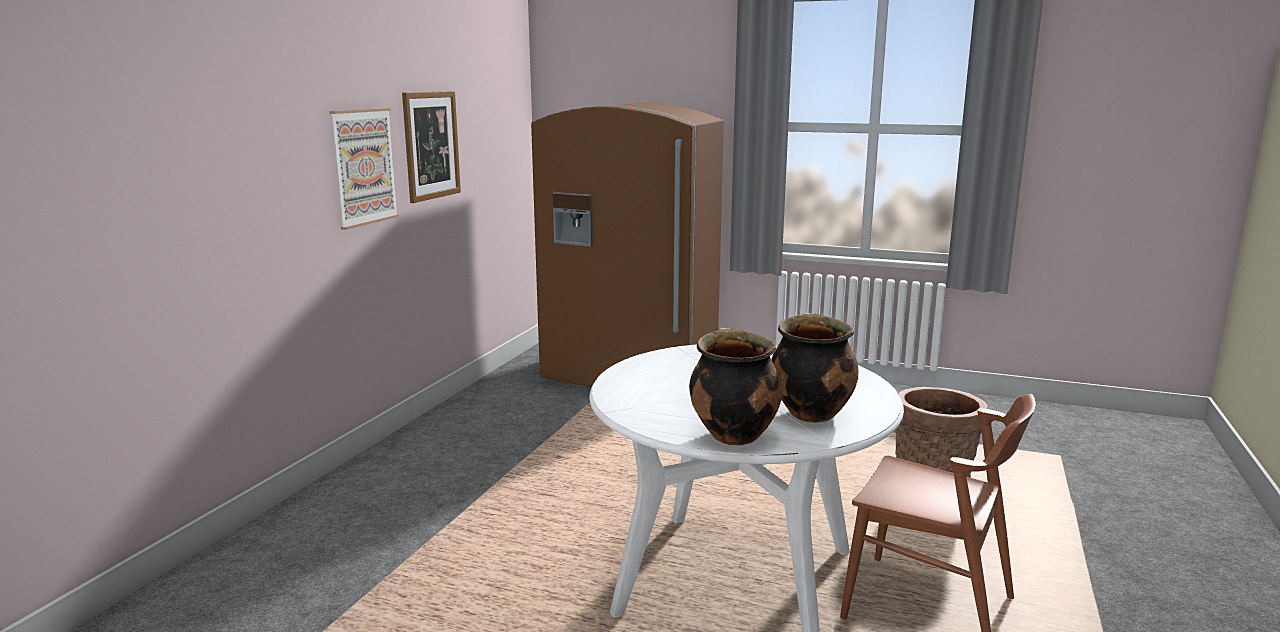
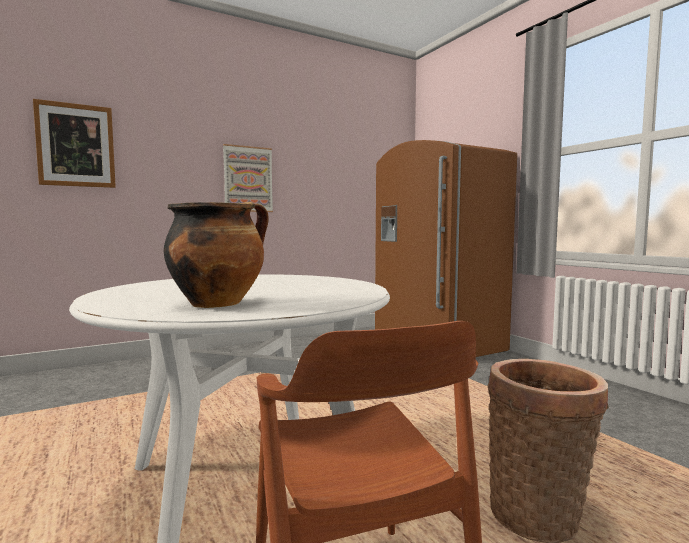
camera: 40 degrees right, 10 degrees down
picture [402,91,461,203] -> picture moved to [33,99,116,188]
cooking pot [689,328,782,446] -> none

